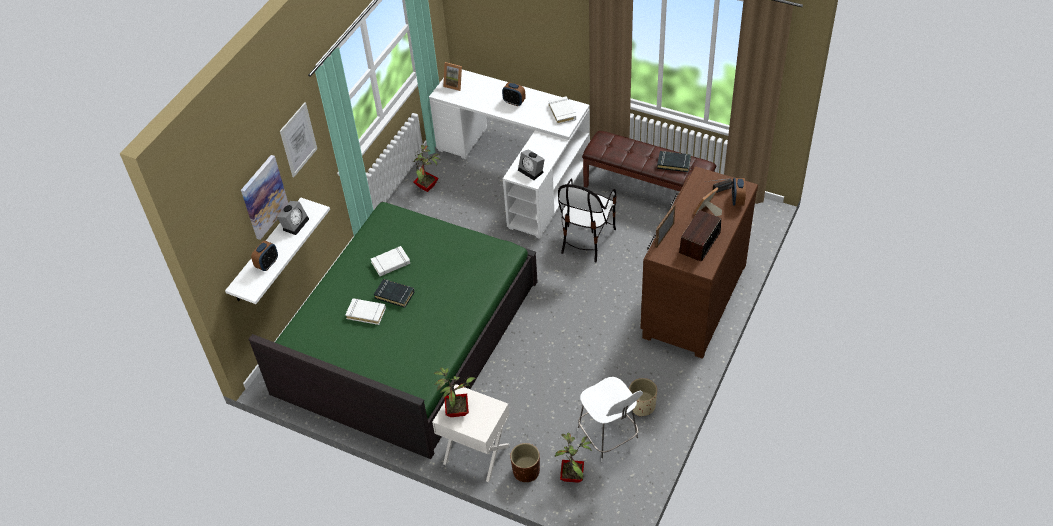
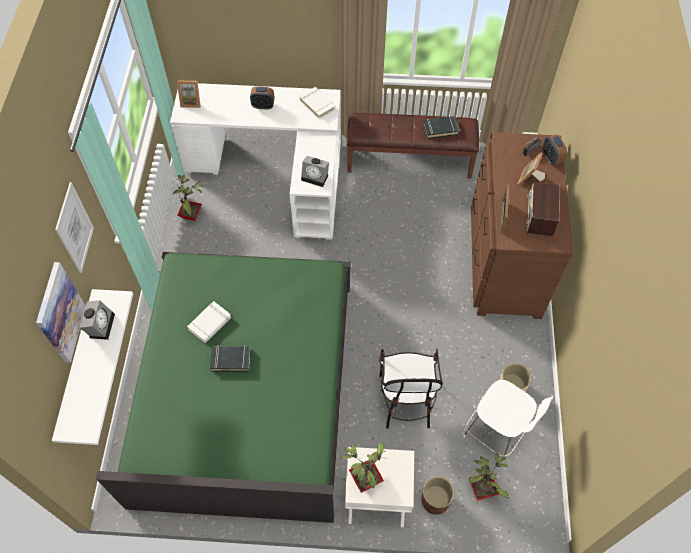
camera: 25 degrees left, 10 degrees up
alarm clock [251,241,278,271] -> none
white book [345,298,386,325] -> none
chair [558,178,617,263] -> chair moved to [379,349,443,429]

